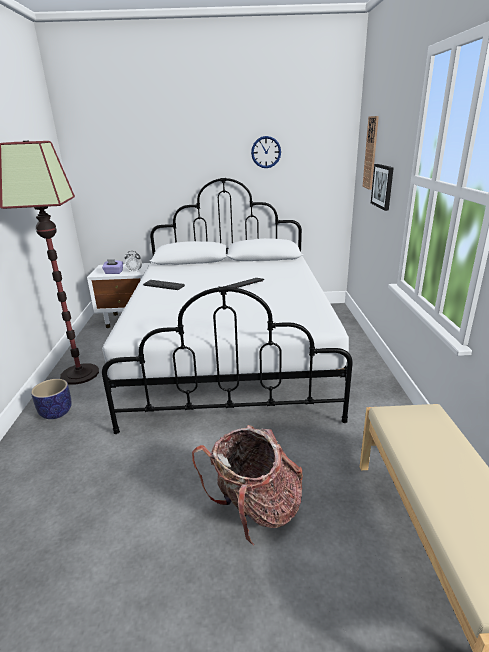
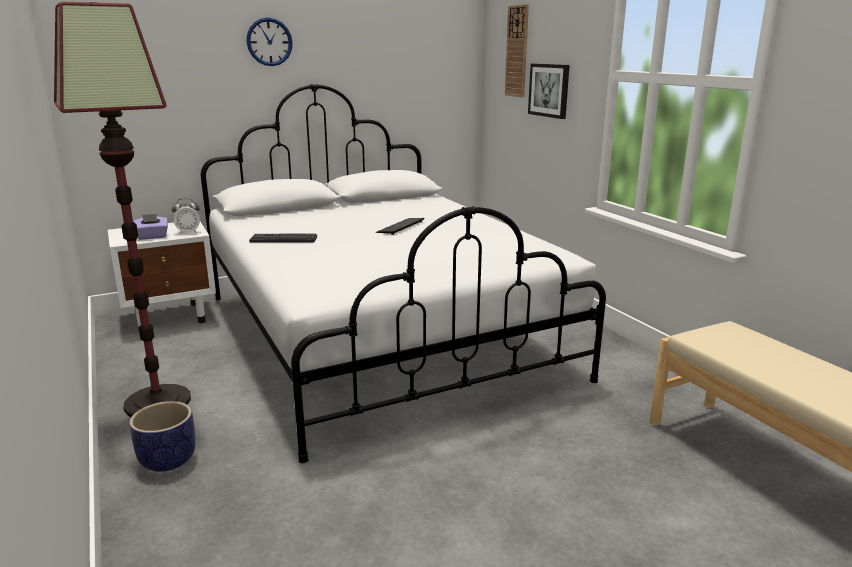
camera: 25 degrees left, 5 degrees down
backpack [192,425,303,546] -> none
wall clock [251,136,281,168] -> wall clock moved to [247,17,293,66]

